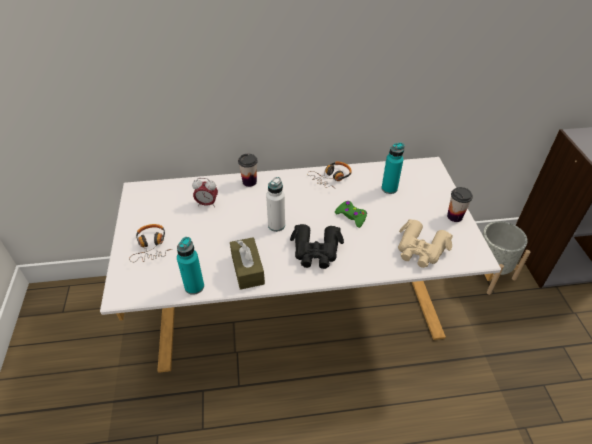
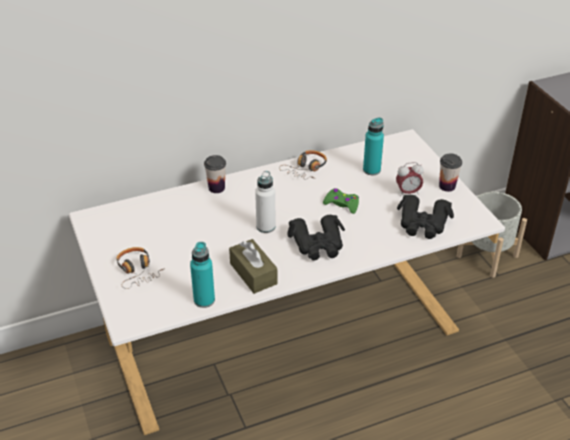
camera: 15 degrees left, 5 degrees down
alarm clock [192,178,218,207] -> alarm clock moved to [396,162,424,196]
beige binoculars [398,219,453,268] -> black binoculars [397,195,454,239]

